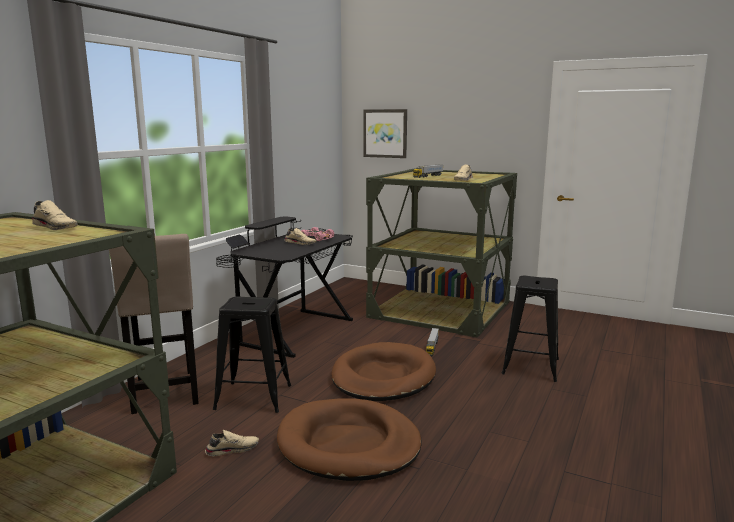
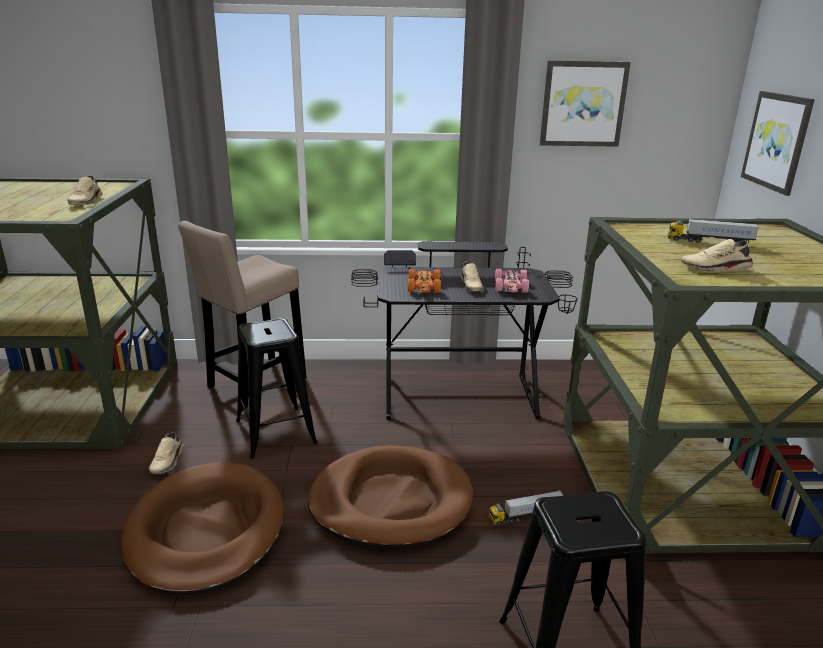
camera: 60 degrees right, 10 degrees up
beige shoe [205,430,259,456] -> beige shoe turned 60 degrees clockwise [149,432,184,474]
none -> orange toy car [408,269,441,293]
none -> picture [540,60,631,147]

